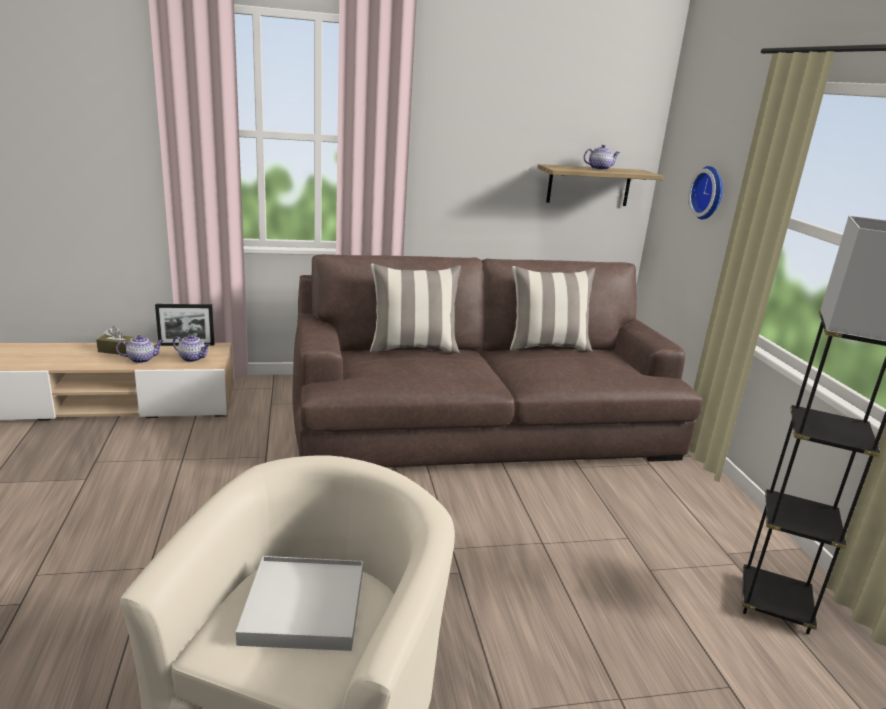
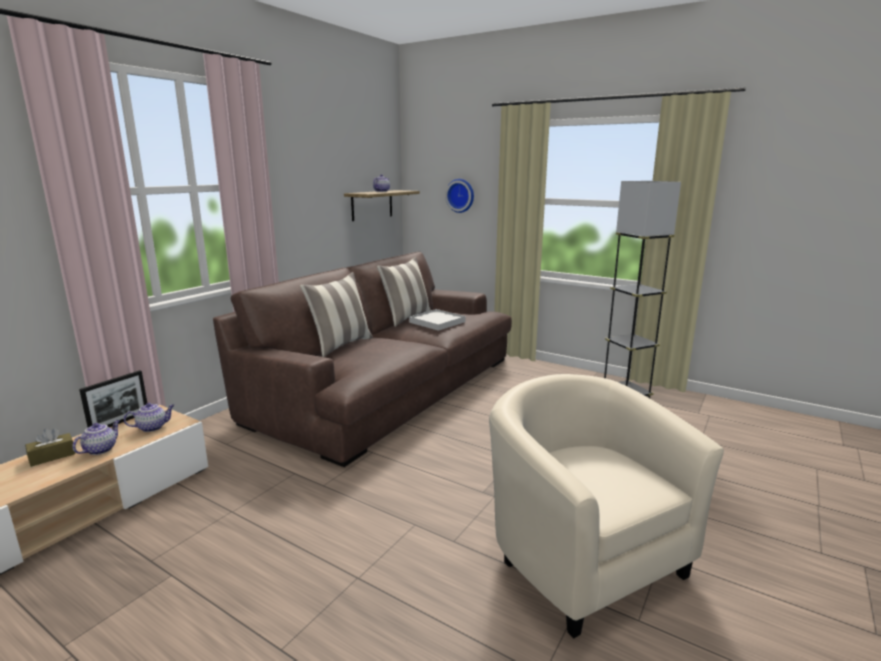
camera: 45 degrees left, 5 degrees down
white tray [236,556,363,651] -> white tray moved to [409,309,466,331]

